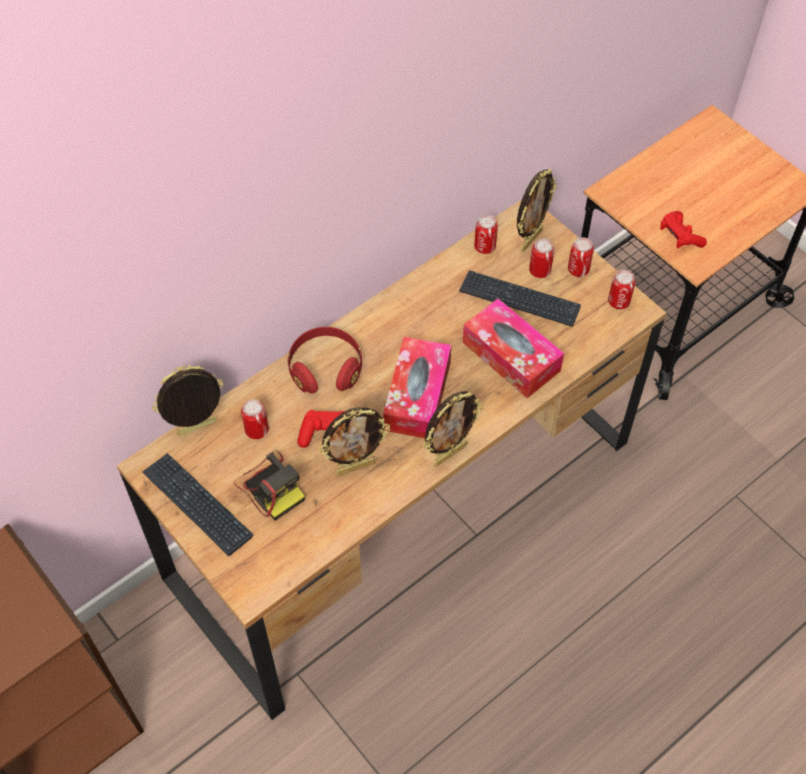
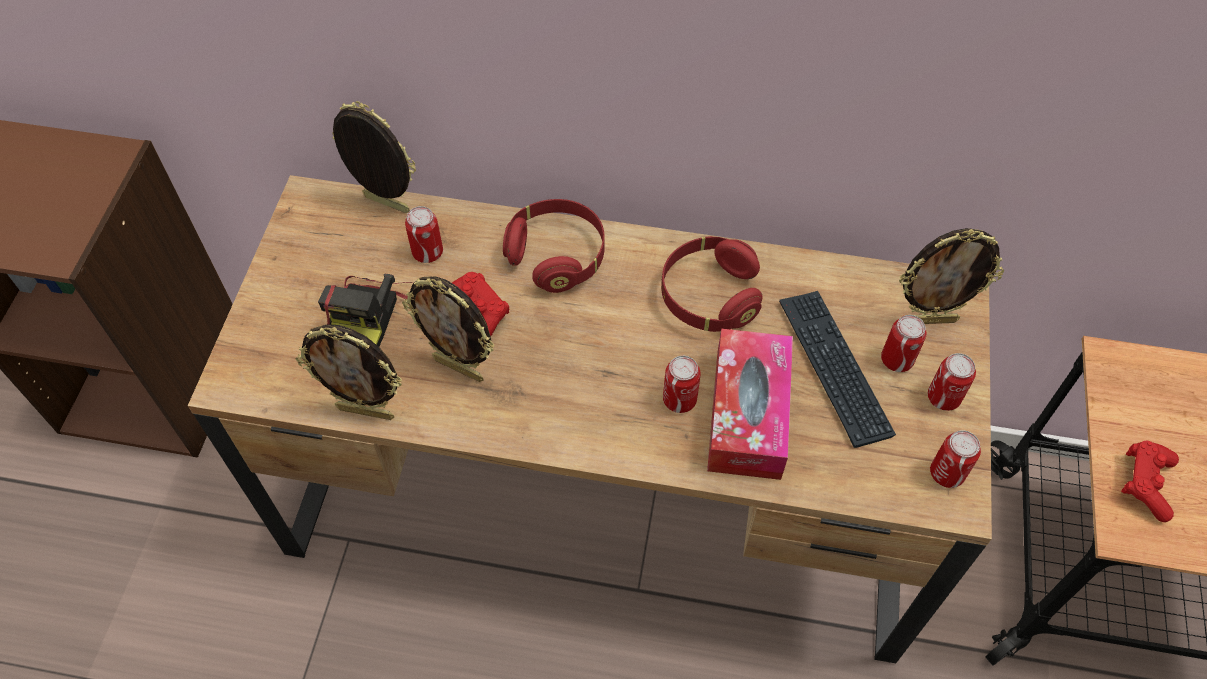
camera: 50 degrees right, 0 degrees up
keyboard [142,453,254,556] -> none
tissue box [383,337,451,438] -> none
picture frame [423,391,483,467] -> picture frame moved to [296,324,402,420]
can [474,215,498,254] -> can moved to [663,356,700,413]
none -> red headphones [661,236,762,332]

